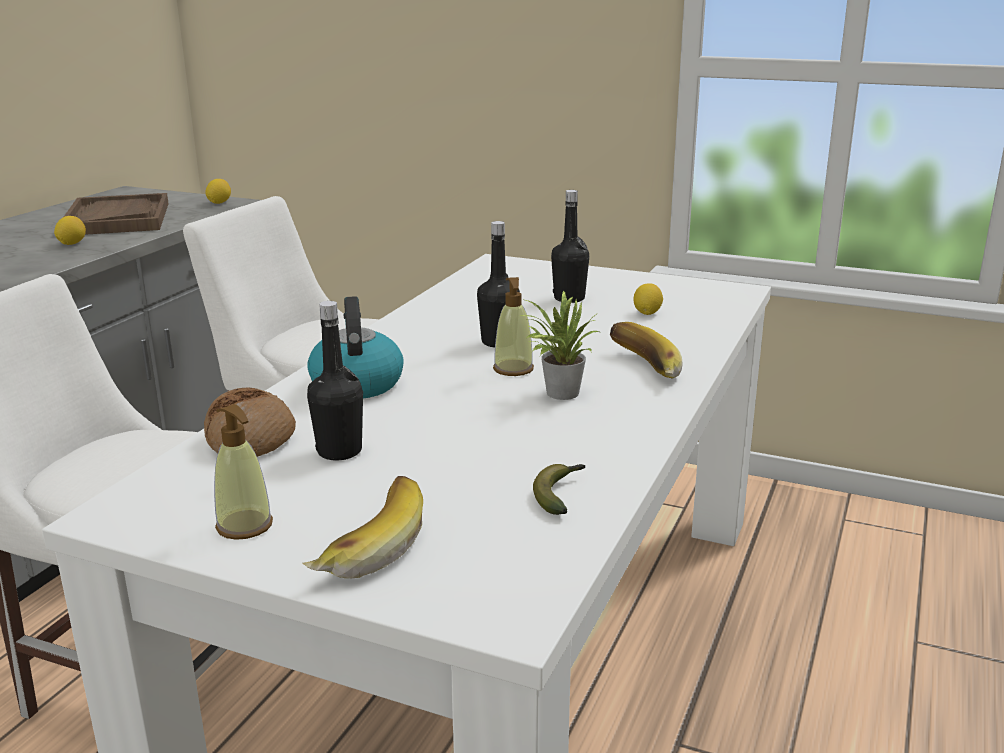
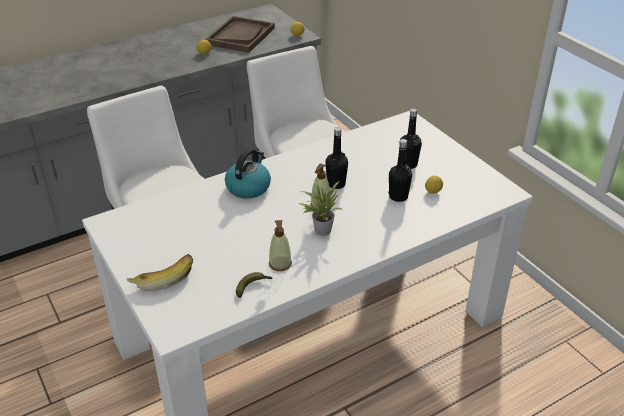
camera: 35 degrees right, 15 degrees up
bread [204,387,296,457] -> none
soap dispenser [214,404,273,540] -> soap dispenser moved to [269,220,292,271]
black bottle [307,301,363,461] -> black bottle moved to [388,139,412,202]
banana [610,322,682,379] -> none

